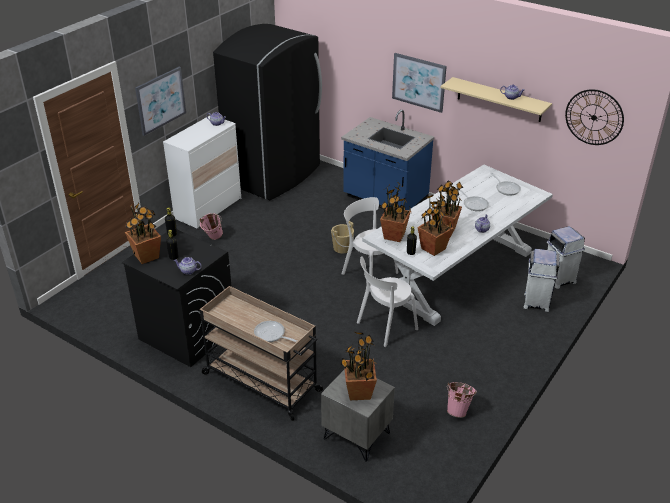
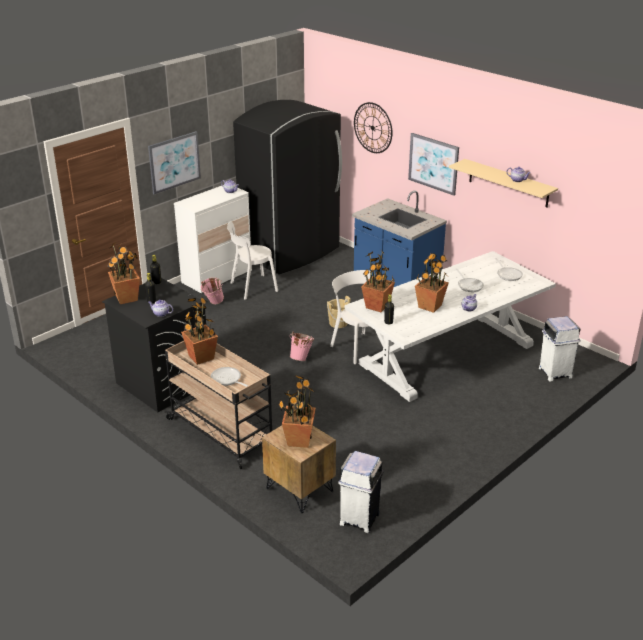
camera: 10 degrees right, 5 degrees down
grey nightstand [321,369,395,462] -> brown nightstand [262,425,336,513]
white chair [357,256,418,347] -> white chair moved to [227,221,278,300]
potted plant [417,194,453,256] -> potted plant moved to [181,296,218,365]
pink bucket [447,382,476,418] -> pink bucket moved to [290,331,314,361]
white trash can [524,249,559,312] -> white trash can moved to [338,451,384,533]
wall clock [565,89,624,145] -> wall clock moved to [354,102,392,153]

